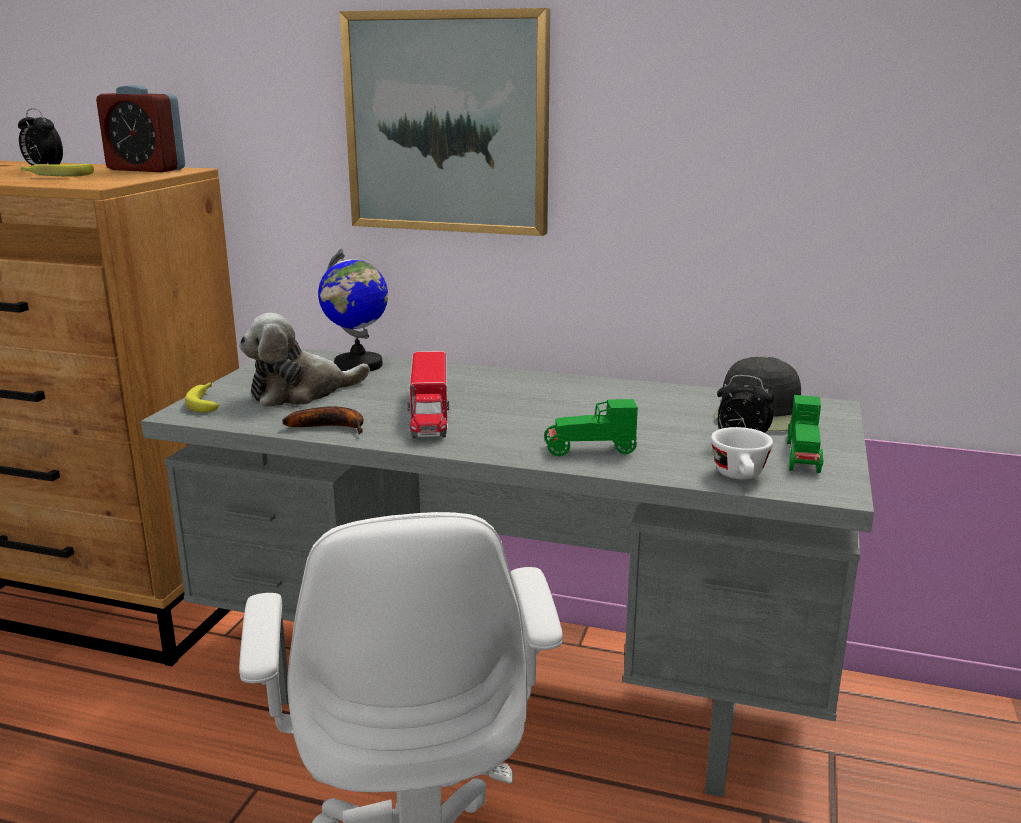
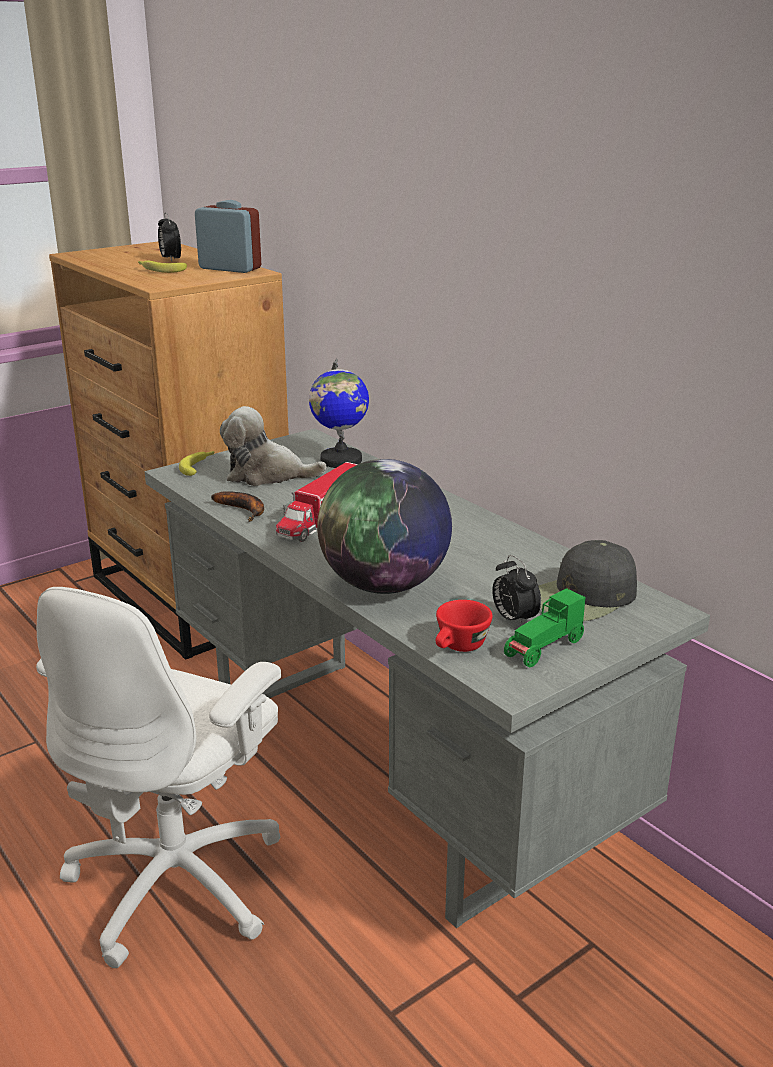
camera: 35 degrees right, 5 degrees up
alarm clock [96,85,185,172] -> alarm clock turned 150 degrees clockwise [195,200,261,273]
picture [339,8,550,236] -> none
green toy car [544,399,638,456] -> globe [317,459,452,594]
white cup [711,427,773,480] -> red cup [436,600,493,652]

